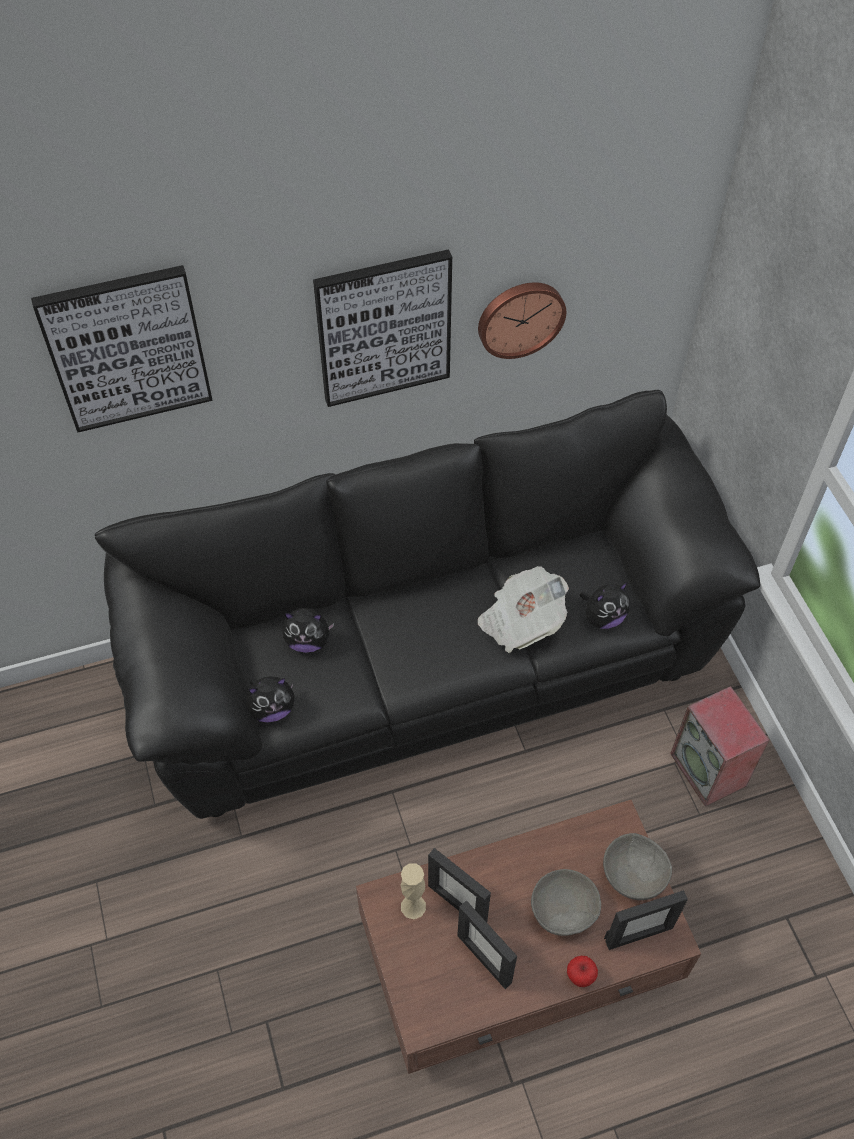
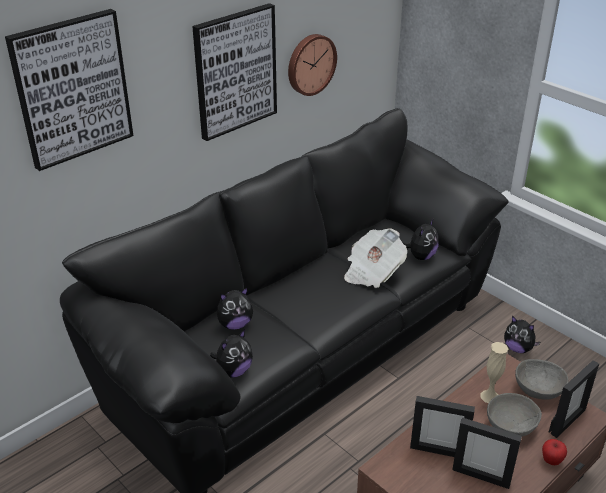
camera: 25 degrees left, 20 degrees down
beige vase [400,863,426,919] -> beige vase moved to [481,342,508,403]
speaker [670,686,770,807] -> plush toy [504,316,540,353]

